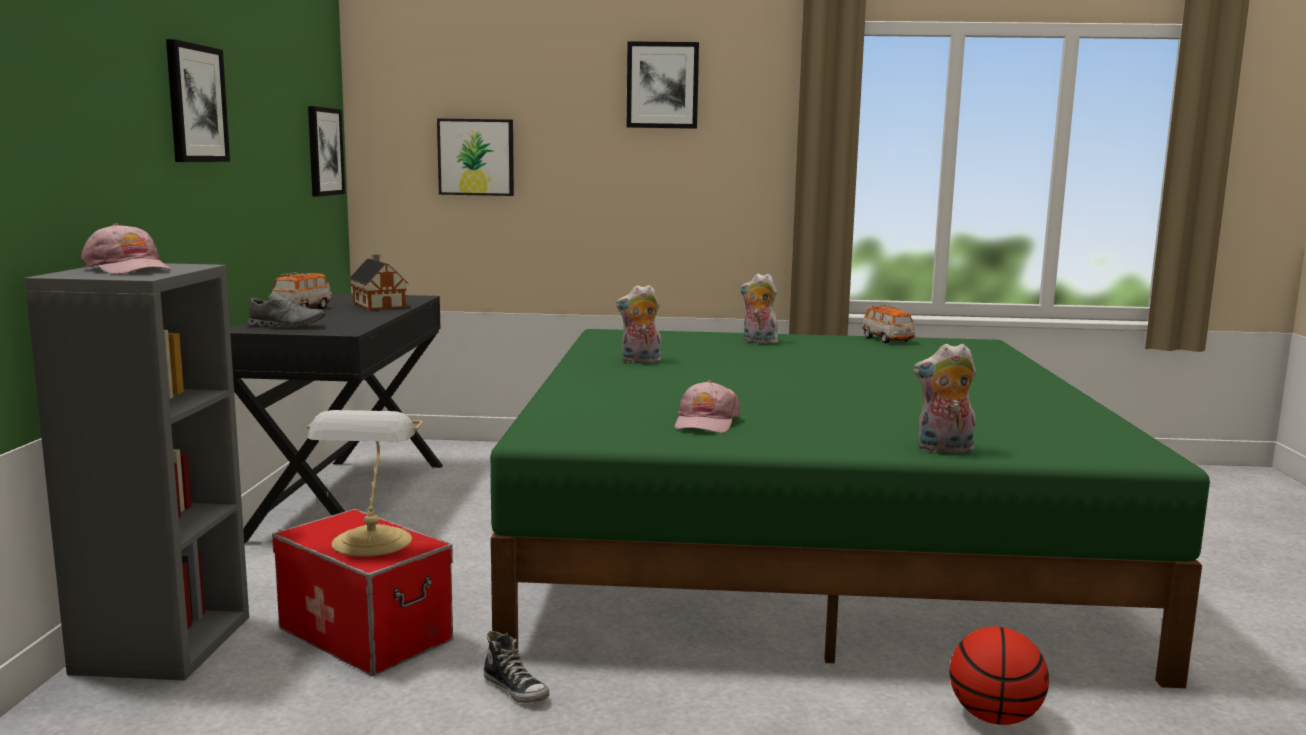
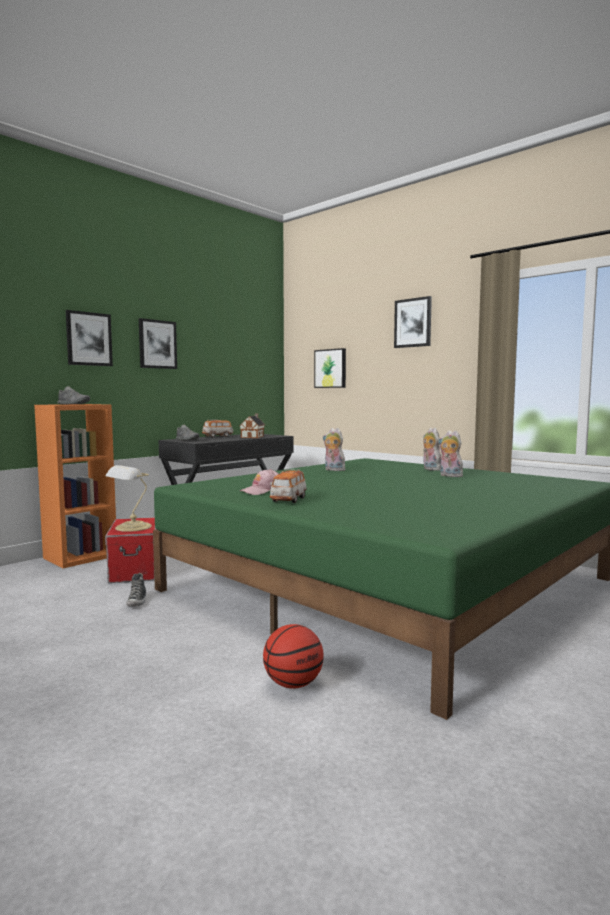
camera: 40 degrees right, 5 degrees down
grey bookcase [24,263,249,681] -> orange bookcase [34,404,116,568]
pink cap [81,223,173,274] -> grey shoe [57,386,90,404]
picture [308,106,345,197] -> picture moved to [66,310,113,366]
toy car [862,304,915,343] -> toy car moved to [270,469,307,503]
plush toy [913,344,976,454] -> plush toy moved to [438,431,463,477]

